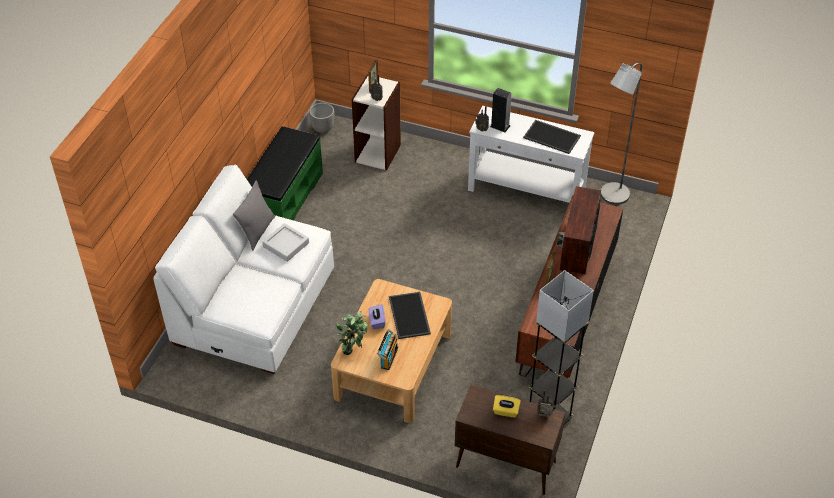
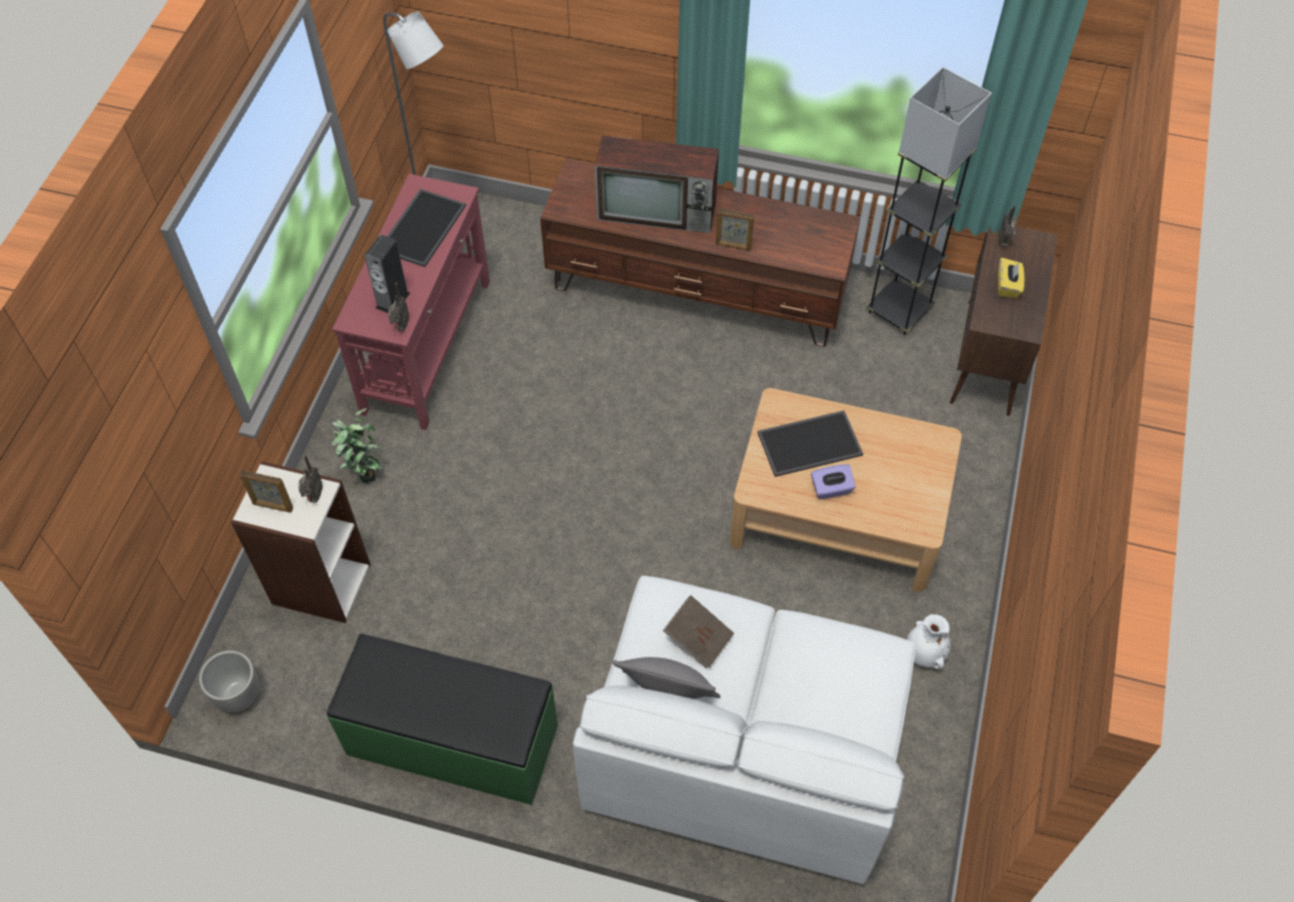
camera: 95 degrees left, 10 degrees up
grey tray [262,223,309,262] -> brown book [663,595,734,669]
potted plant [335,311,368,355] -> potted plant moved to [331,408,382,483]
radio [377,329,398,370] -> none
white console table [468,106,594,203] -> red console table [332,174,490,430]
none -> white vase [907,614,951,669]

